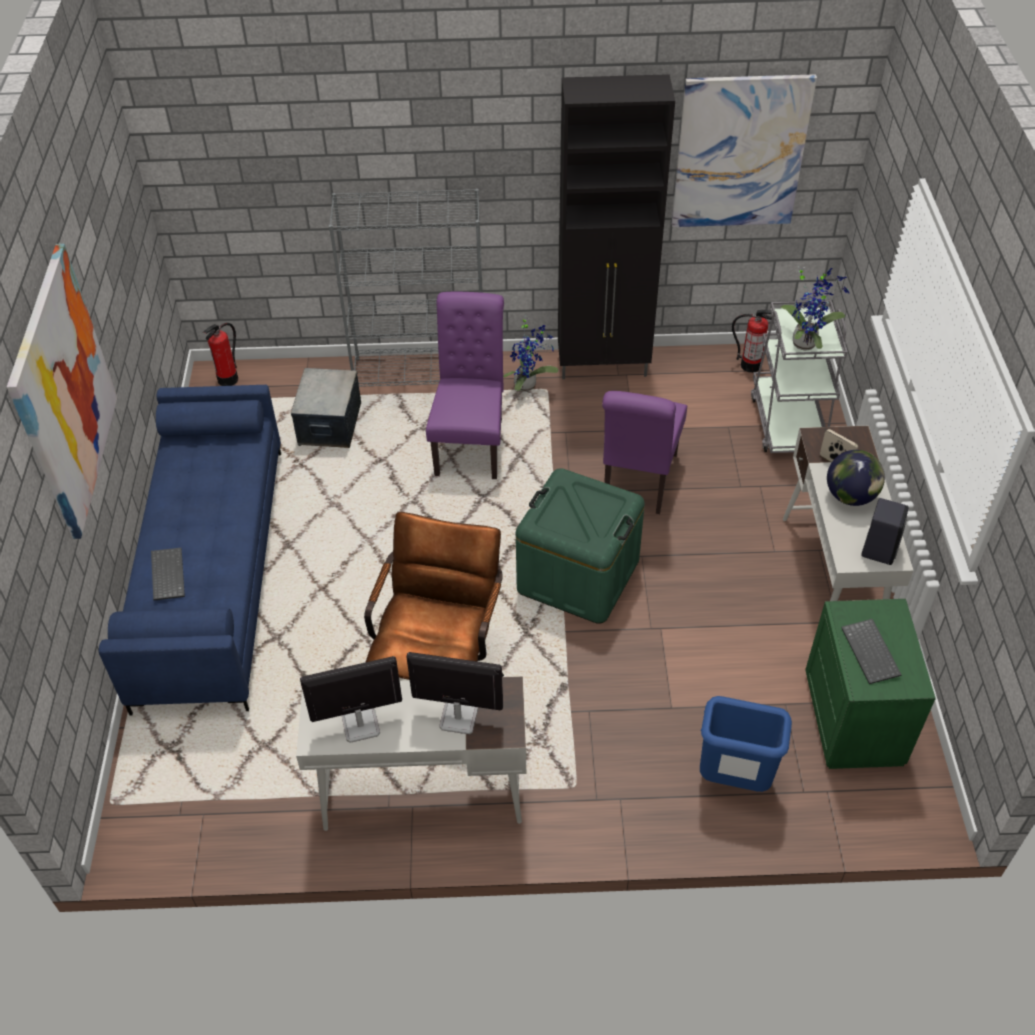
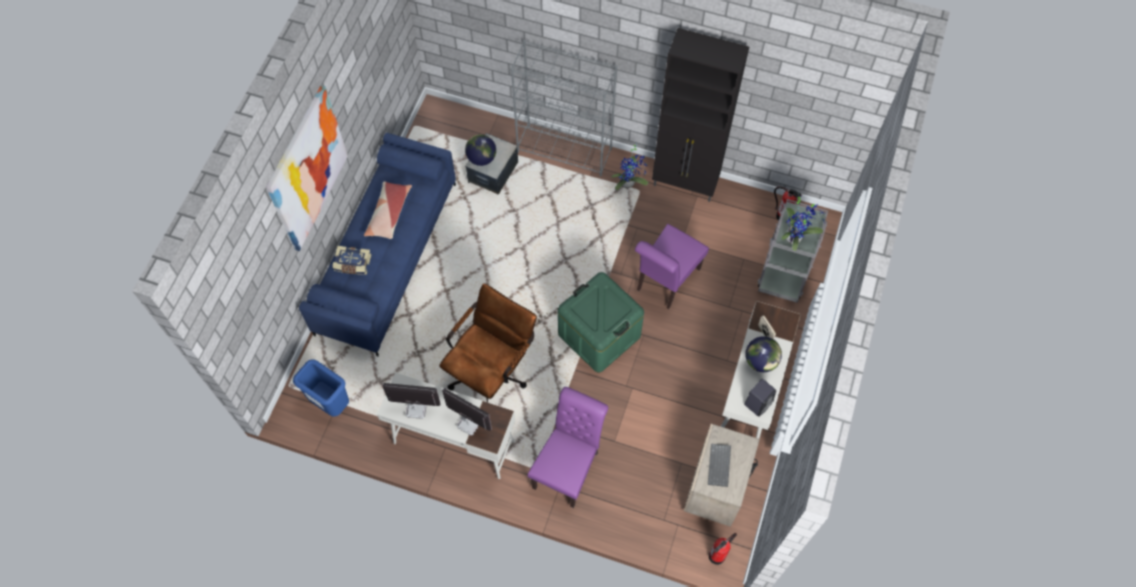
camera: 20 degrees right, 15 degrees up
keyboard [151,548,185,600] -> book [333,246,371,275]
fire extinguisher [203,323,238,386] -> fire extinguisher moved to [709,533,737,565]
purple chair [426,292,504,479] -> purple chair moved to [528,387,608,508]
picture [672,74,817,227] -> none
blue trash can [700,696,792,792] -> blue trash can moved to [293,359,349,416]
green nightstand [805,599,936,769] -> beige nightstand [684,424,760,527]
none -> pillow [364,182,412,239]
none -> globe [465,134,496,166]

